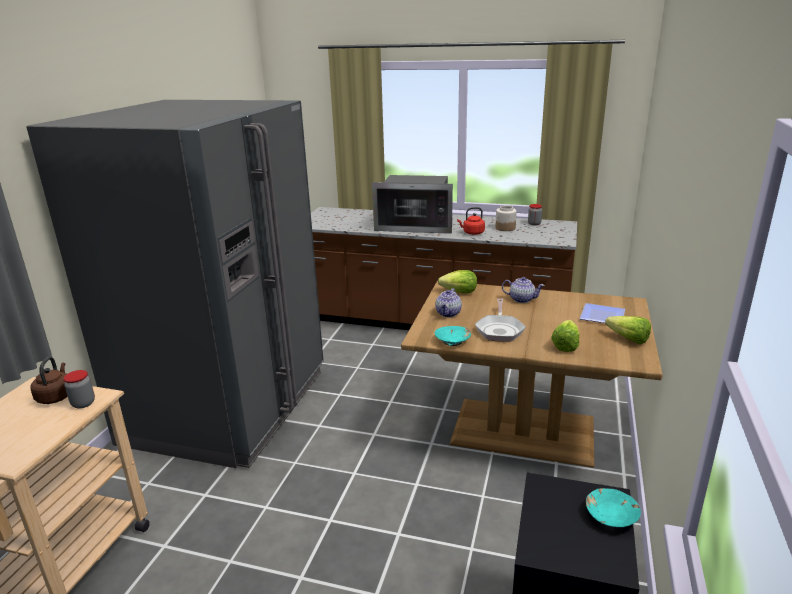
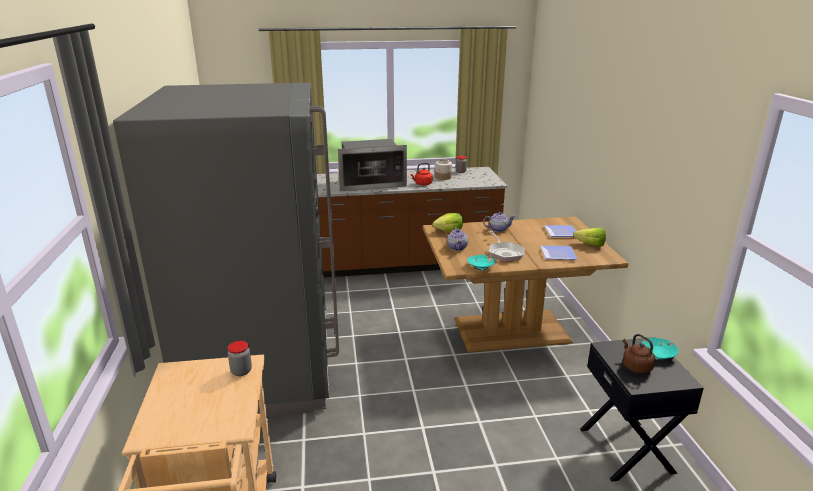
camera: 25 degrees left, 0 degrees up
brown kettle [30,357,68,404] -> brown kettle moved to [623,334,656,373]
lettuce [551,320,579,352] -> plate [540,245,577,260]

